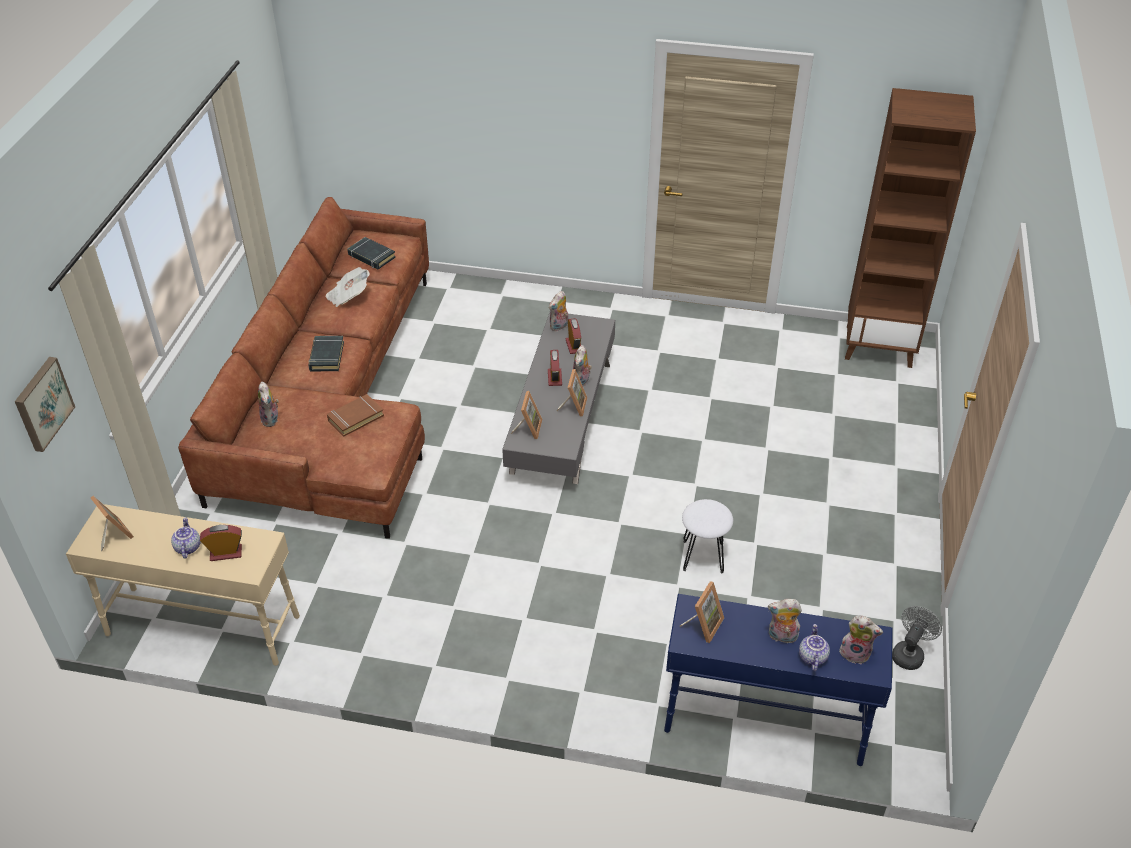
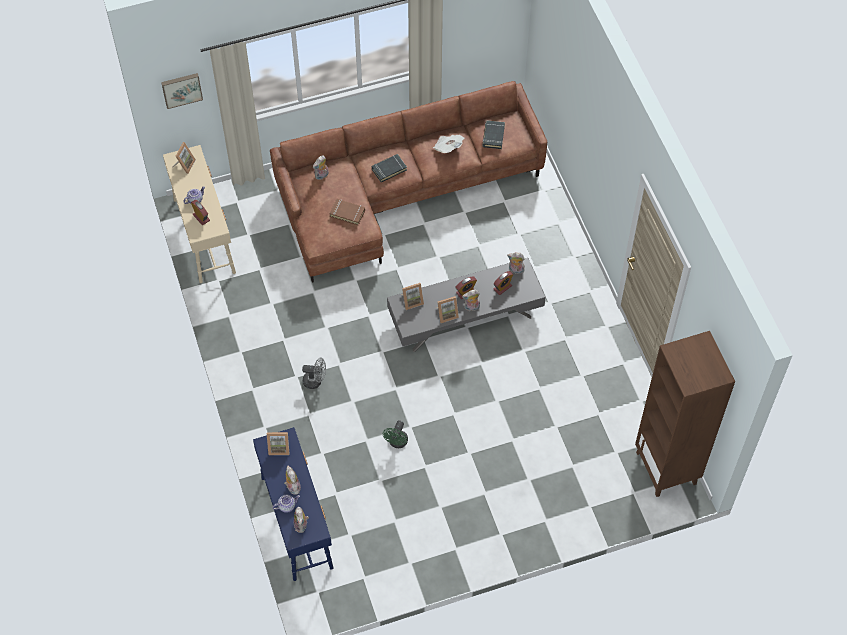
camera: 60 degrees right, 15 degrees up
white stool [682,499,733,573] -> green fan [383,421,408,448]
grey fan [892,606,942,670] -> grey fan moved to [302,358,326,389]

